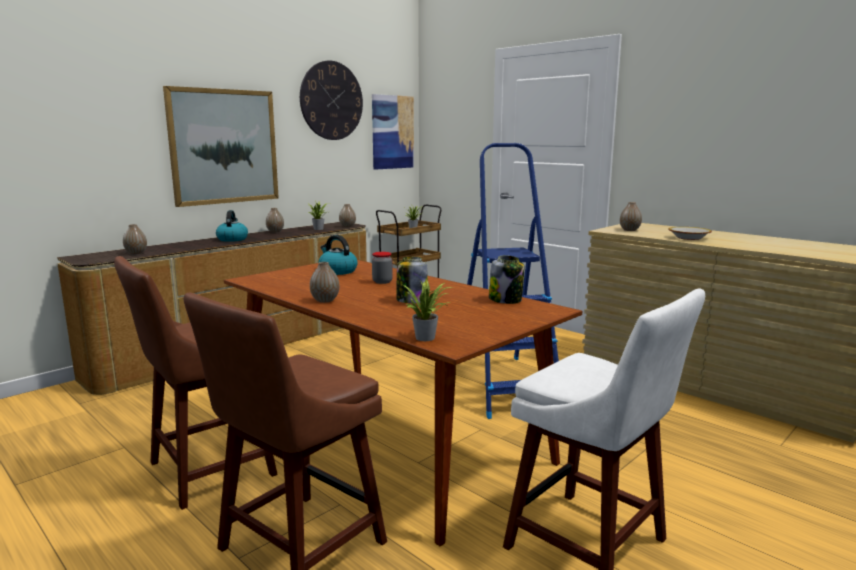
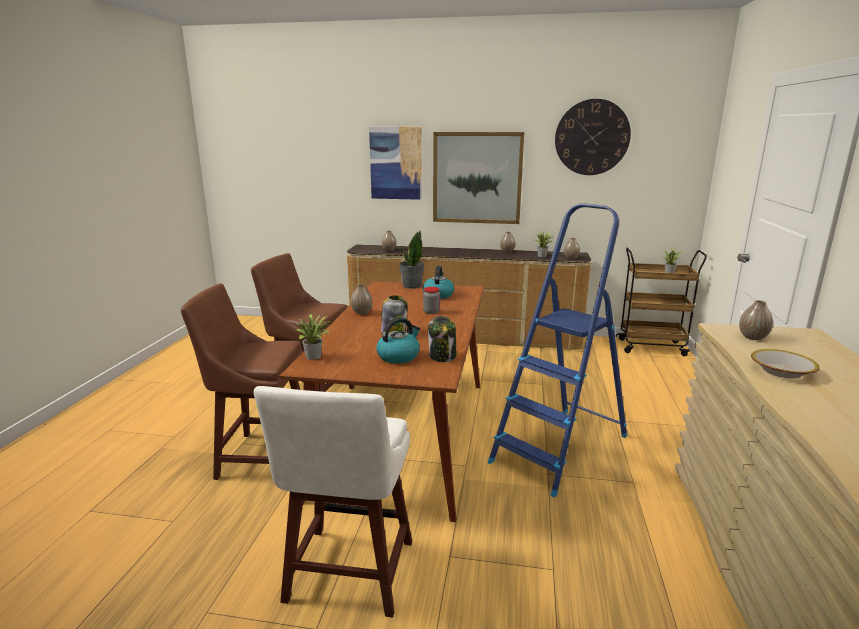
camera: 55 degrees right, 5 degrees up
kettle [216,210,248,242] -> kettle moved to [377,317,420,364]
picture [372,94,414,170] -> picture moved to [369,127,422,200]
none -> potted plant [399,231,425,289]

